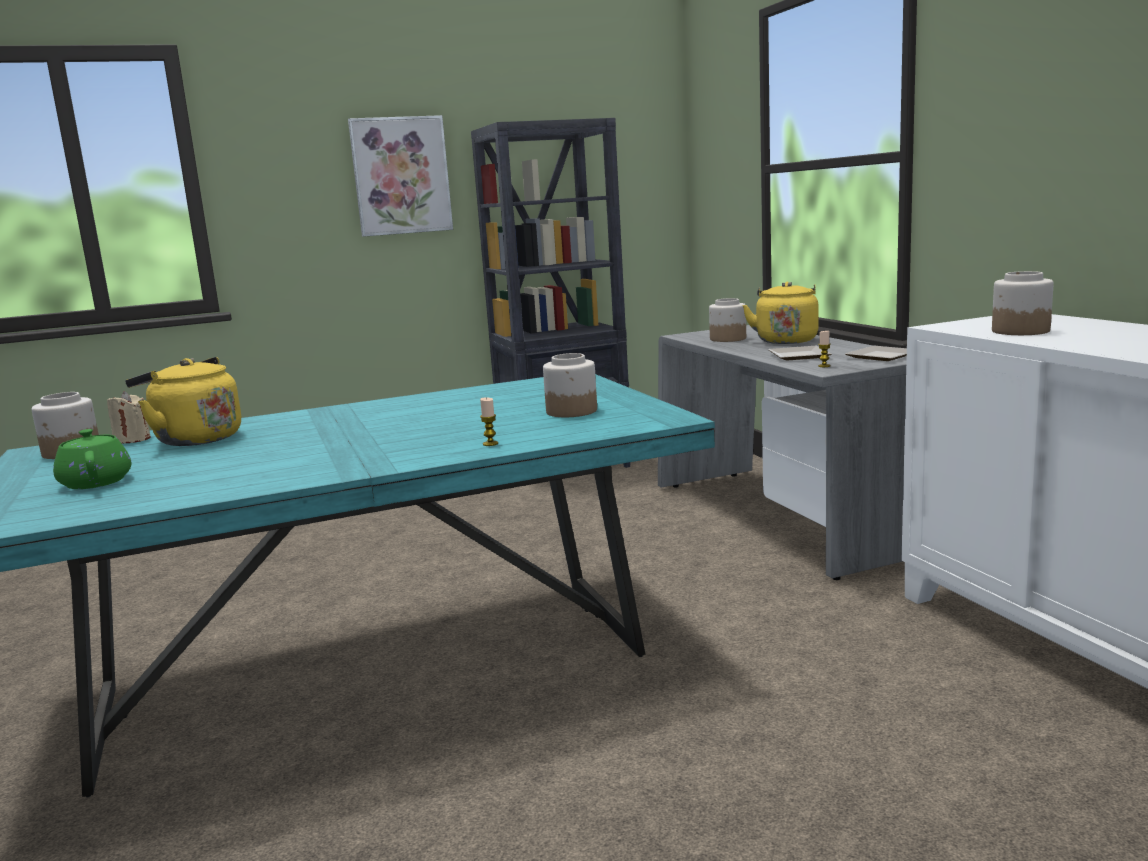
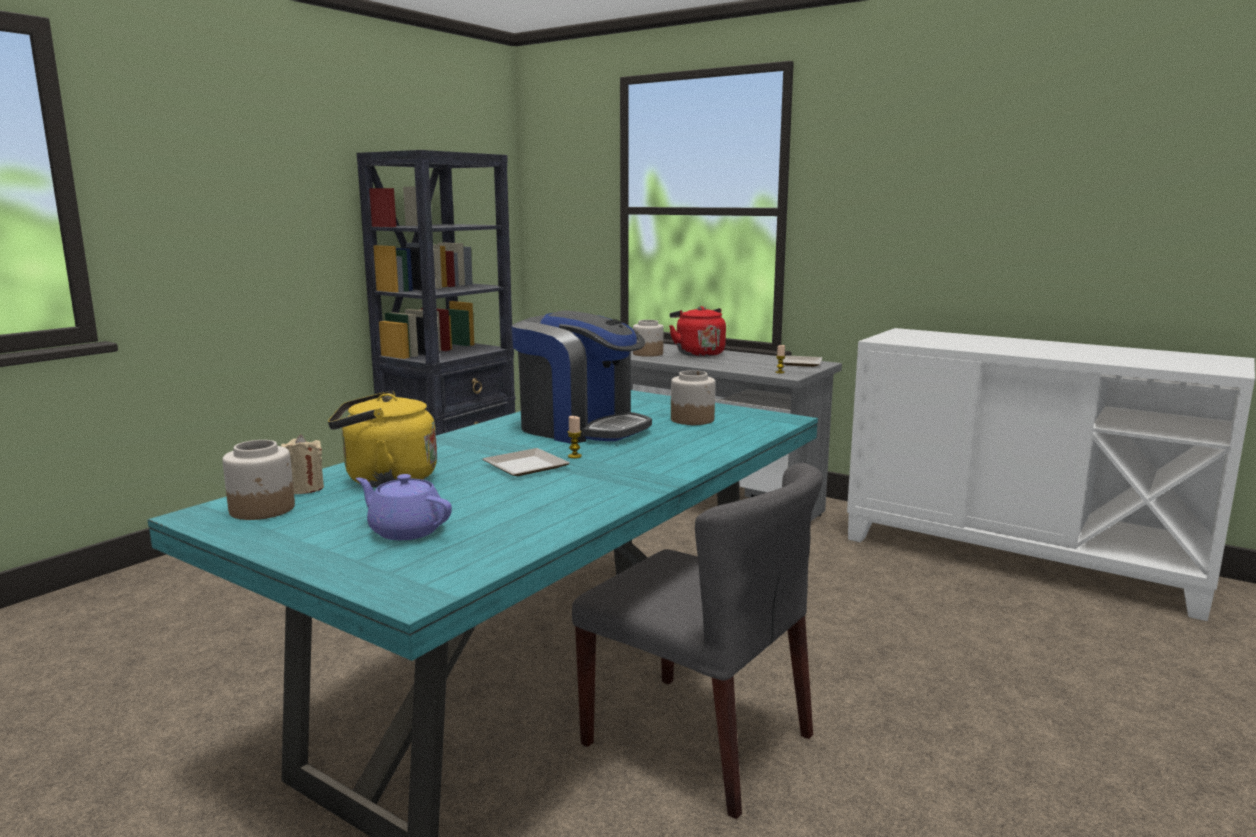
camera: 35 degrees left, 0 degrees up
green teapot [53,429,131,489] -> purple teapot [356,474,452,540]
picture [348,115,453,237] -> none
candle [480,397,498,446] -> candle moved to [568,416,582,459]
yellow kettle [742,282,819,344] -> red kettle [669,306,726,357]
plate [768,346,831,361] -> plate moved to [483,448,570,476]
jar [992,271,1053,335] -> none
none -> coffee machine [511,311,652,444]
none -> grey chair [572,463,823,819]

